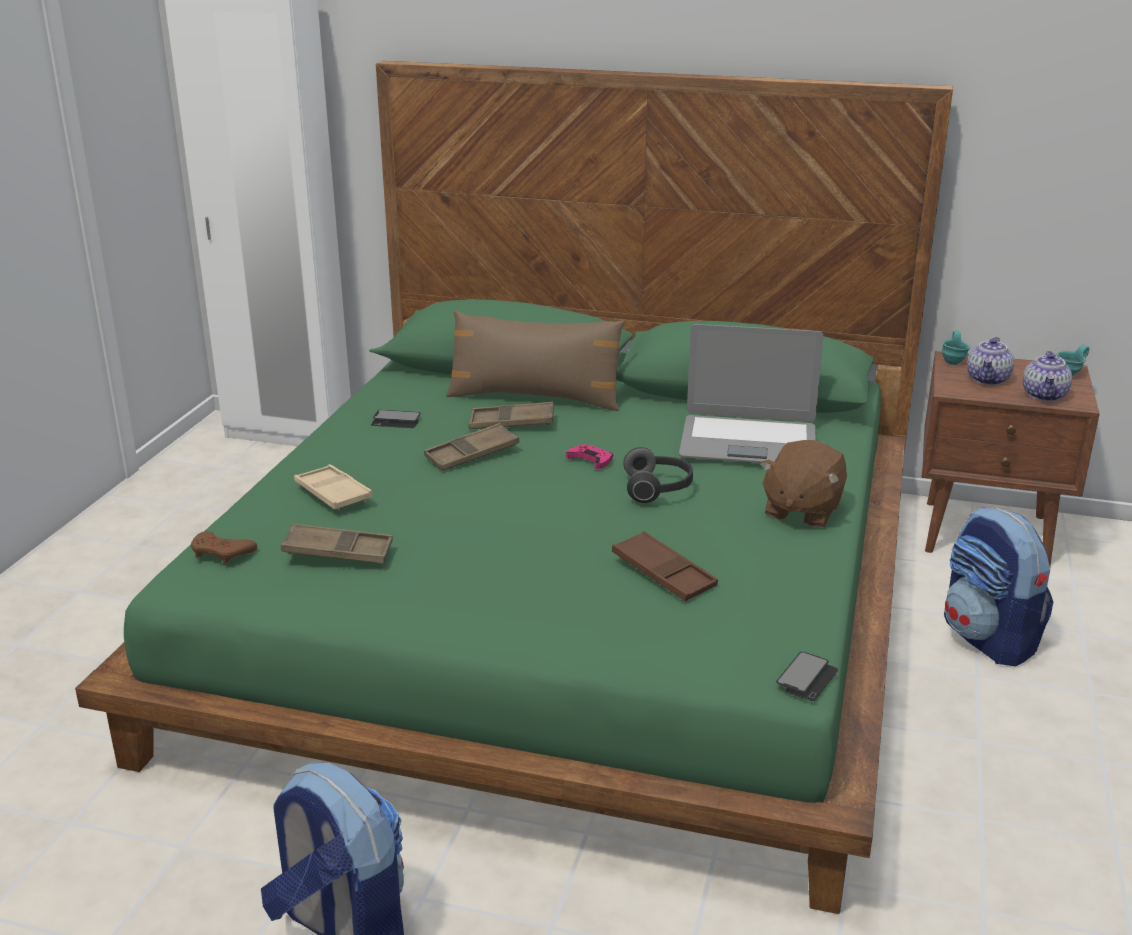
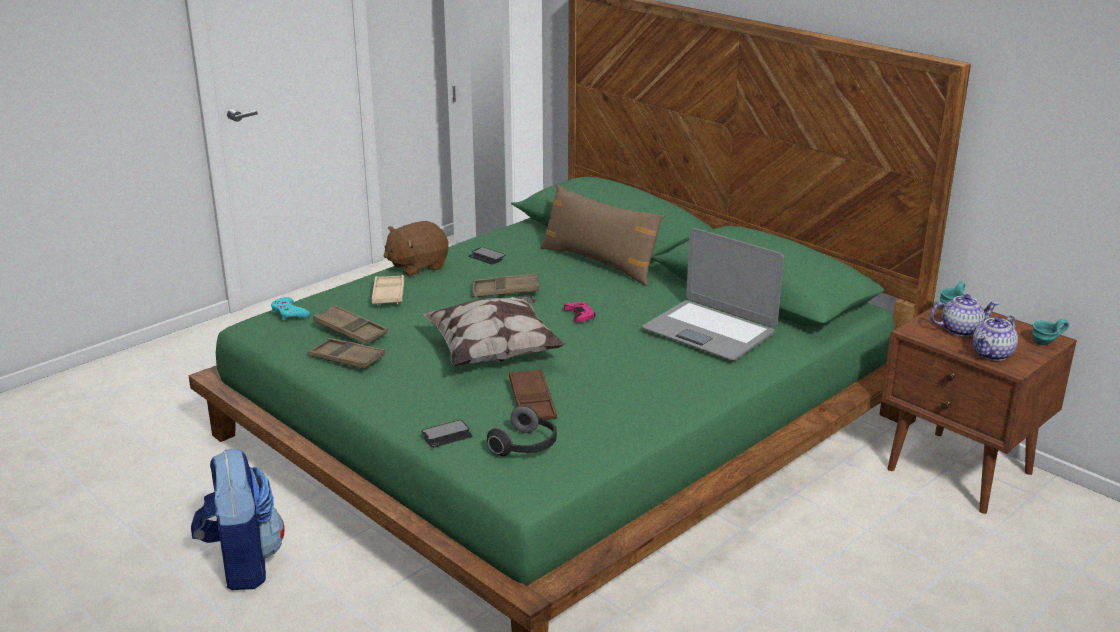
camera: 30 degrees right, 0 degrees up
brown game controller [191,531,257,564] -> turquoise game controller [271,297,310,320]
brown tray [469,402,554,429] -> brown tray moved to [308,338,385,369]
headphones [623,447,693,503] -> headphones moved to [487,405,557,457]
brown plush toy [760,440,847,528] -> brown plush toy moved to [383,221,449,276]
phone [776,652,838,701] -> phone moved to [421,420,472,448]
backpack [944,507,1053,666] -> none
teapot [967,337,1014,385] -> teapot turned 150 degrees counterclockwise [931,294,999,337]
none -> pillow [422,295,566,365]

